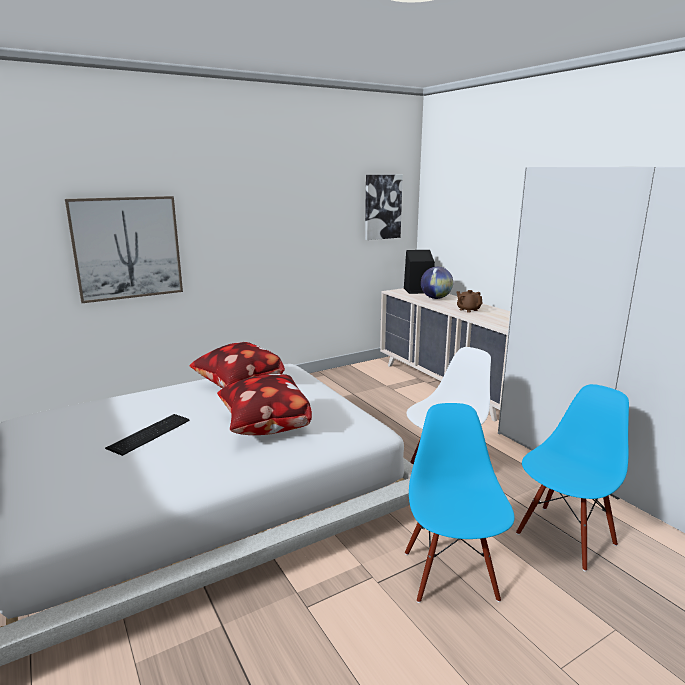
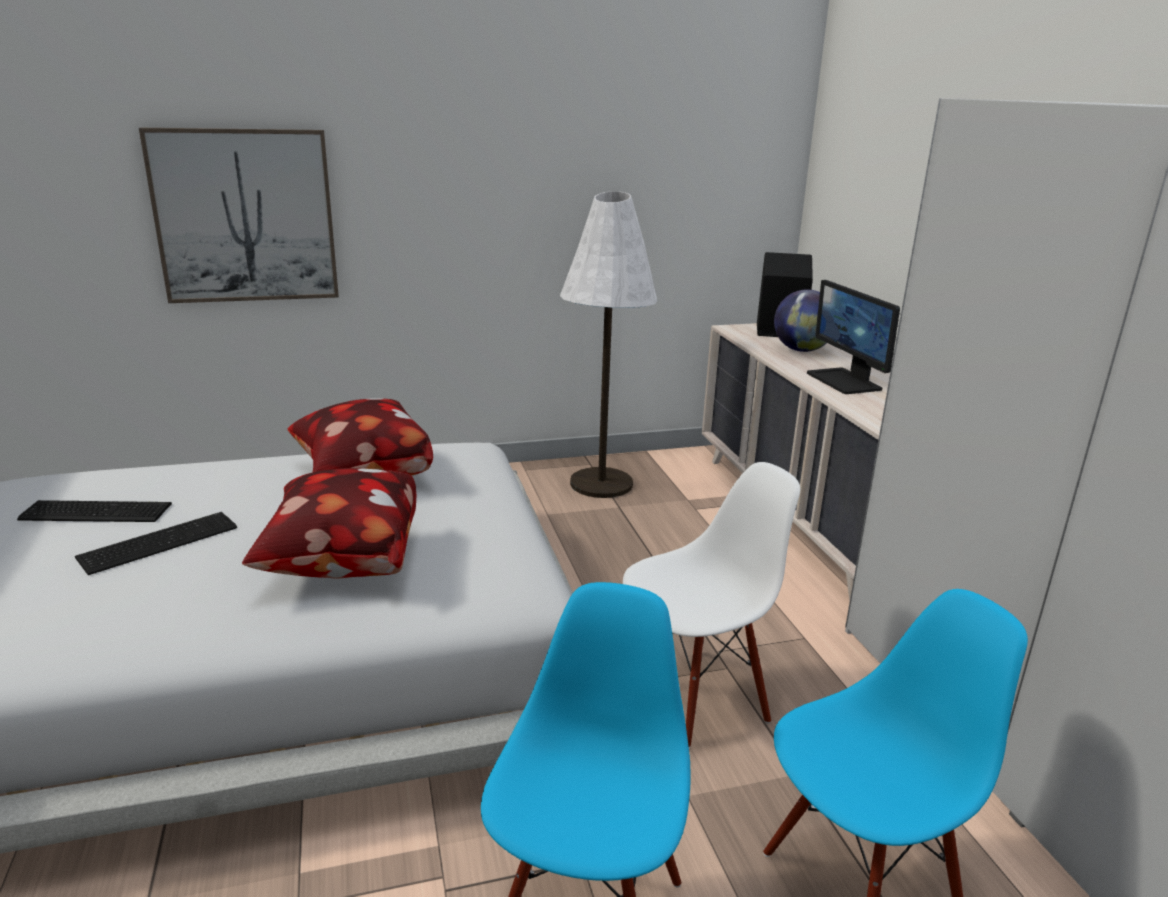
camera: 15 degrees right, 5 degrees up
picture [365,175,403,240] -> none
brown teapot [456,290,483,313] -> monitor [807,280,900,394]
none -> keyboard [17,500,172,522]
none -> white floor lamp [560,191,657,498]

